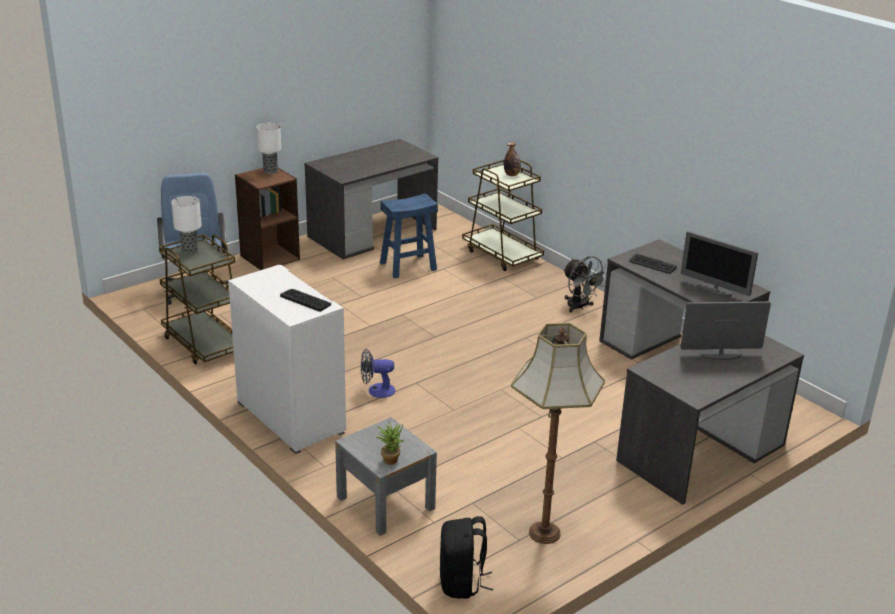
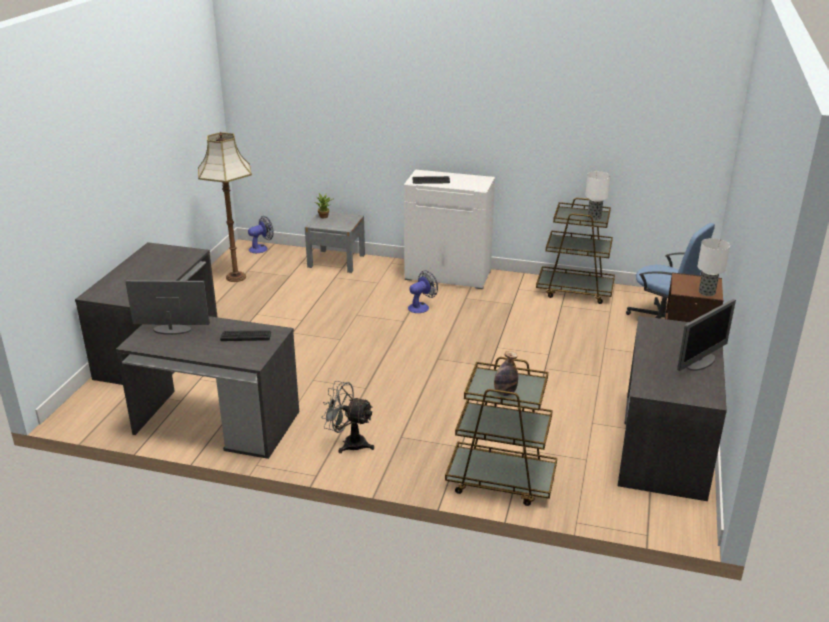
camera: 145 degrees right, 0 degrees up
blue stool [380,193,438,279] -> none
black backpack [440,516,493,599] -> fan [248,216,274,253]
monitor [680,301,771,360] -> monitor moved to [677,299,736,371]

